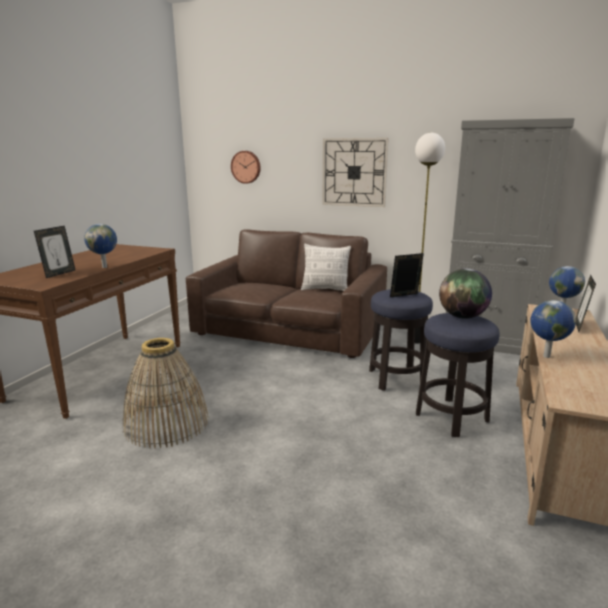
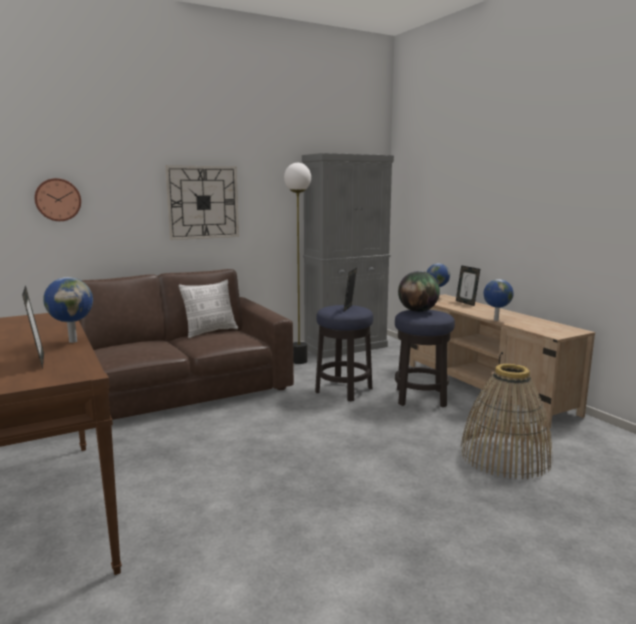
camera: 50 degrees left, 5 degrees down
basket [123,338,208,449] -> basket moved to [461,364,552,479]

